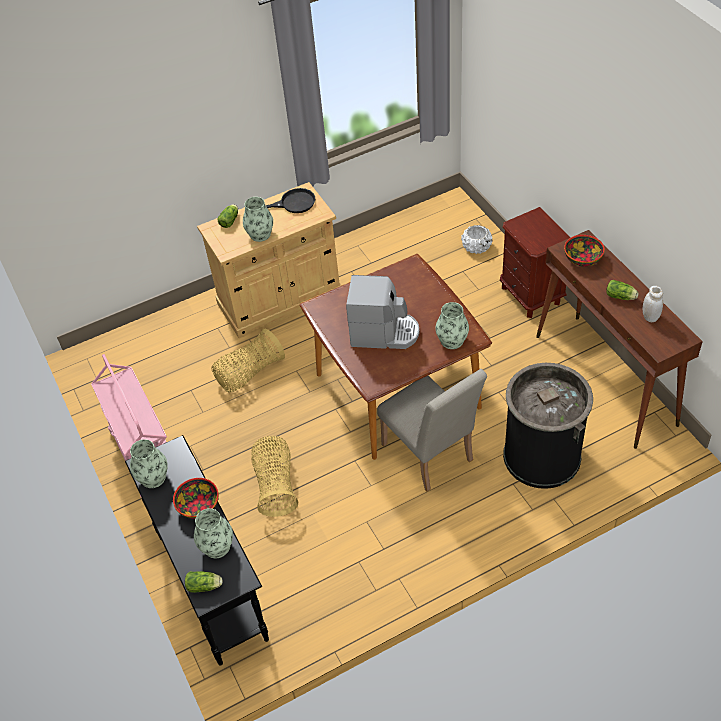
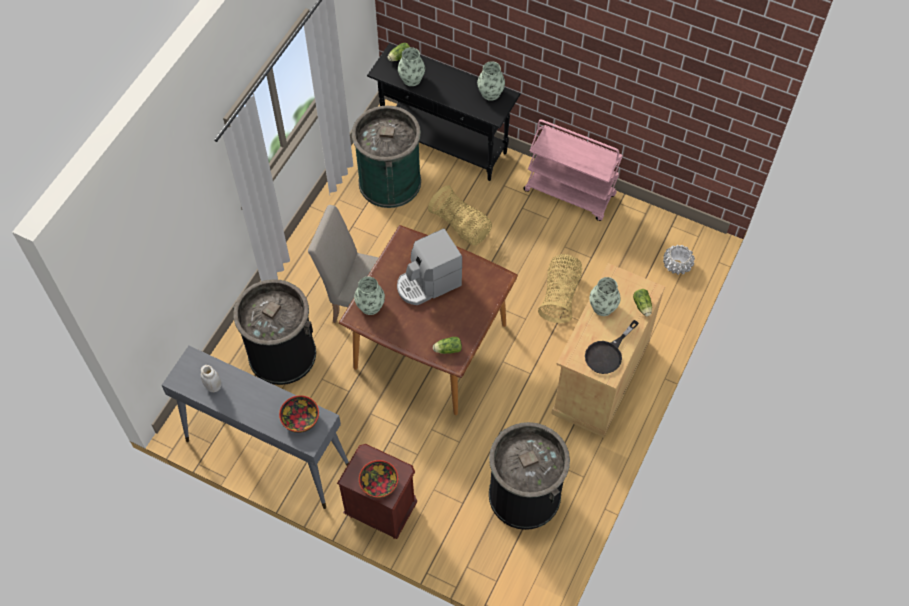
camera: 140 degrees right, 10 degrees up
bowl [173,478,219,519] -> bowl moved to [359,460,398,498]
white planter [461,225,492,254] -> white planter moved to [663,245,695,275]
brown console table [536,230,703,449] -> grey console table [162,346,349,509]
lettuce [606,280,638,300] -> lettuce moved to [433,337,462,354]
none -> green trash can [352,106,421,208]
none -> black trash can [489,422,570,530]

